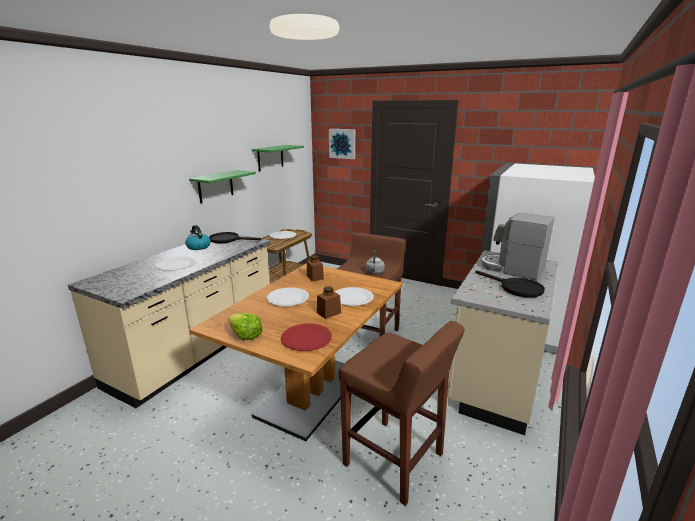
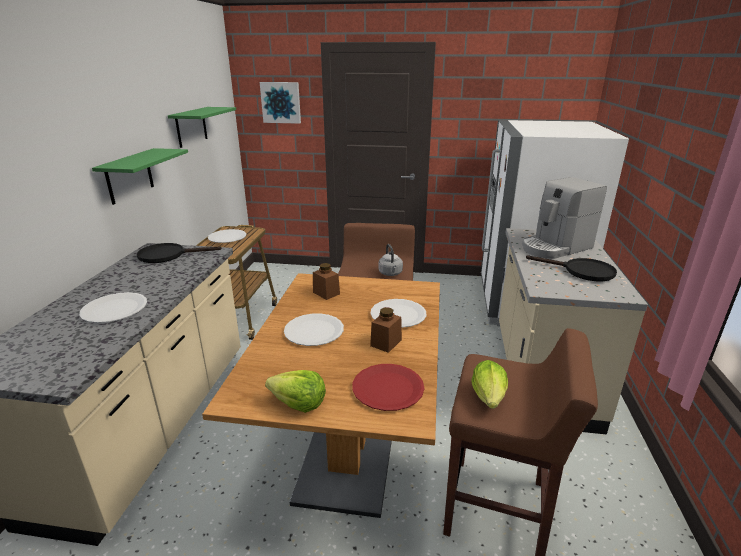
camera: 20 degrees left, 5 degrees up
kettle [185,225,211,250] -> none
coffee machine [481,212,554,281] -> coffee machine turned 45 degrees counterclockwise [522,177,607,259]
none -> lettuce [471,360,508,409]

